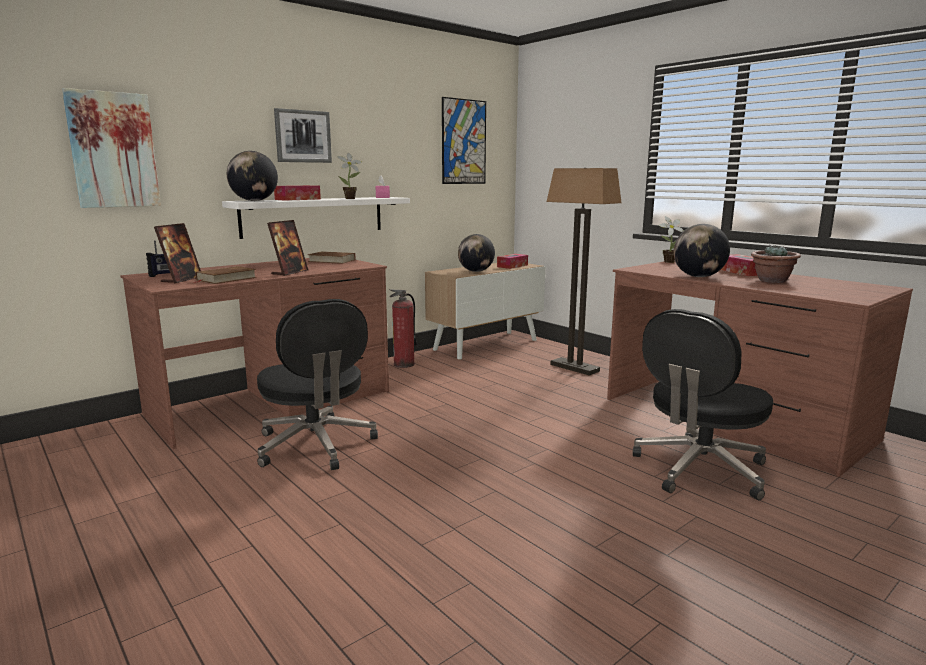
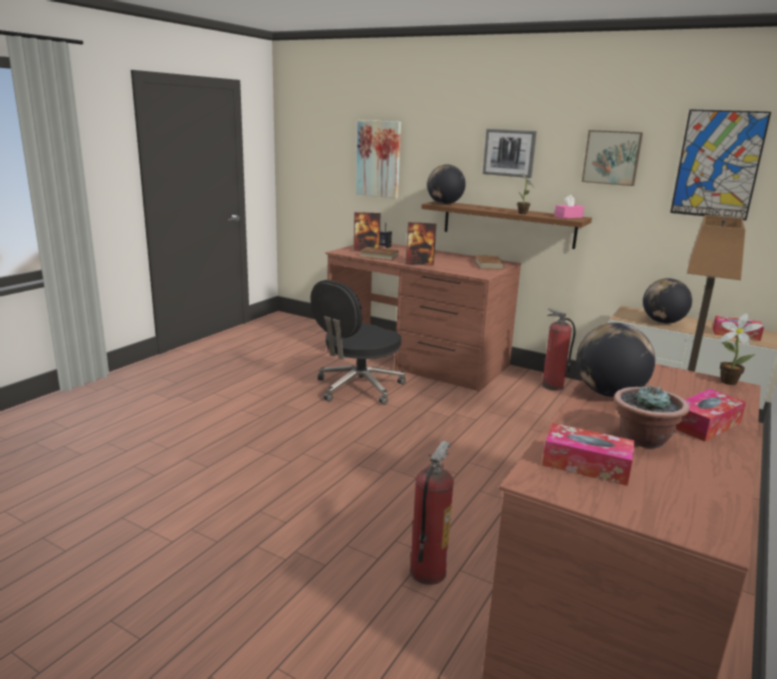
camera: 70 degrees right, 5 degrees up
white shelf [222,197,410,239] -> brown shelf [421,201,592,249]
tissue box [274,185,321,201] -> tissue box moved to [542,423,635,486]
black office chair [632,309,773,500] -> fire extinguisher [410,441,454,585]
none -> picture [582,130,643,186]

